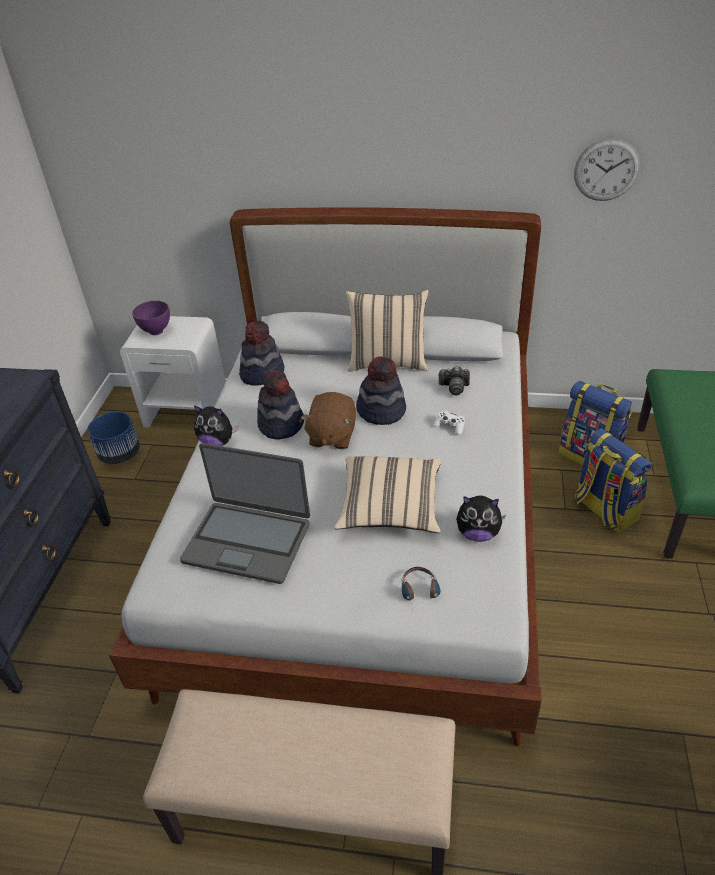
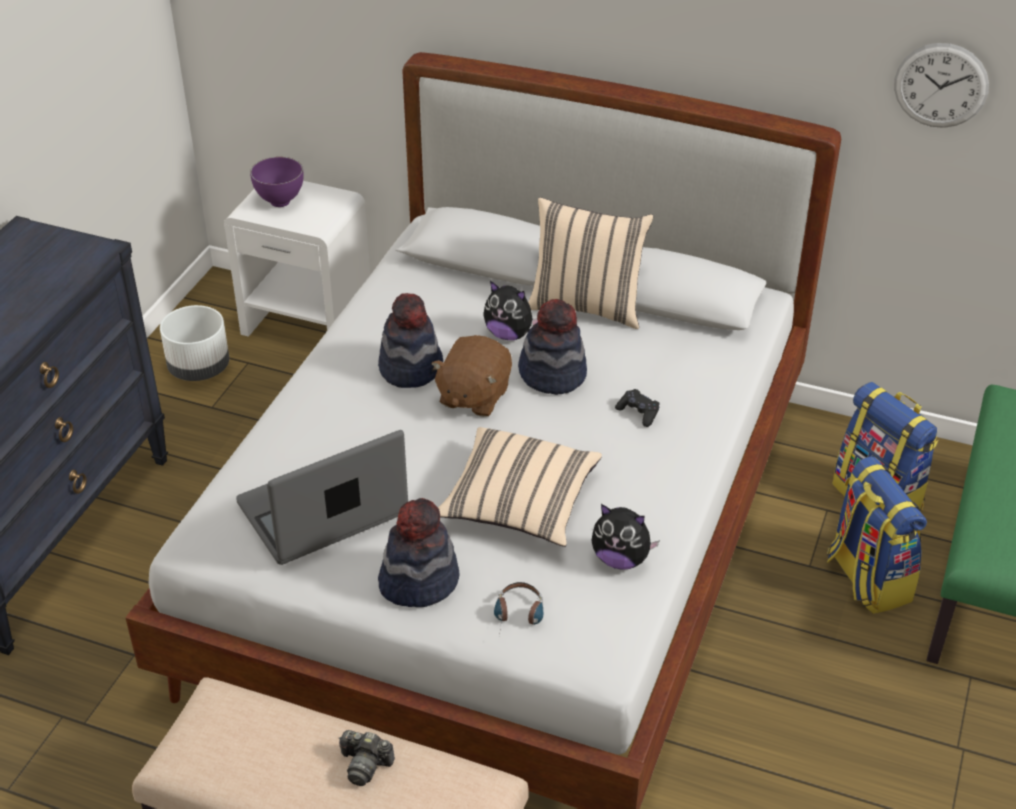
camera: 10 degrees right, 0 degrees up
blue planter [87,411,140,464] -> white planter [160,305,229,381]
laptop [180,443,310,584] -> laptop turned 120 degrees clockwise [236,430,408,565]
plush toy [194,405,239,446] -> plush toy moved to [483,281,538,340]
hat [239,320,284,386] -> hat moved to [378,498,460,607]
white game controller [433,410,465,435] -> black game controller [615,389,660,427]
camera [438,366,470,395] -> camera moved to [339,730,395,786]

